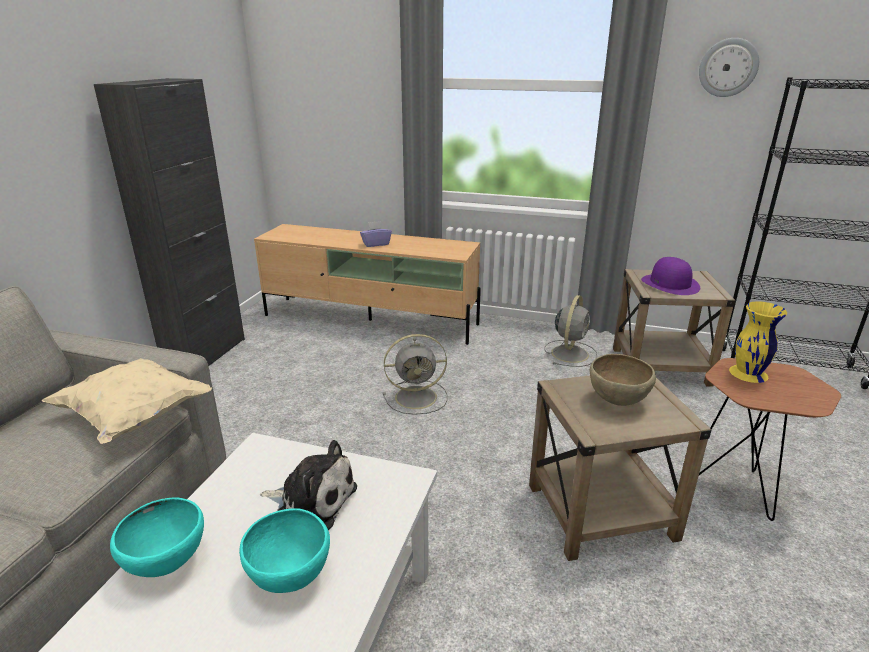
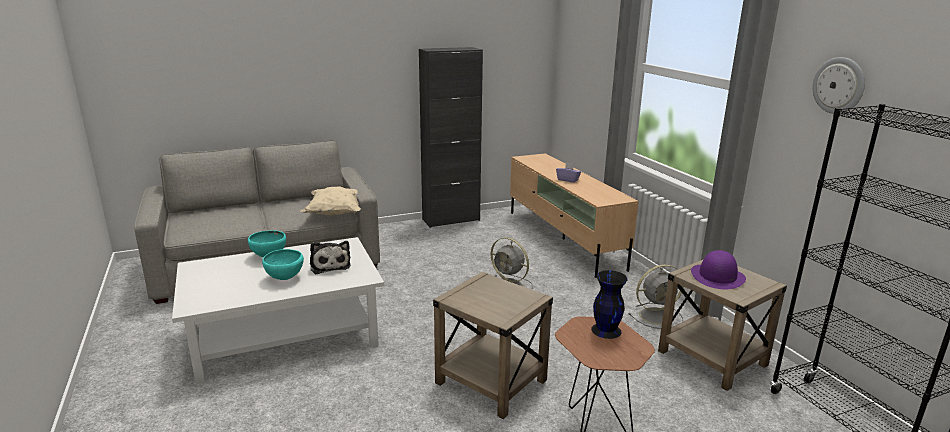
camera: 50 degrees right, 5 degrees down
brown bowl [590,354,656,406] -> none
yellow vase [729,301,787,383] -> black vase [591,270,628,339]

